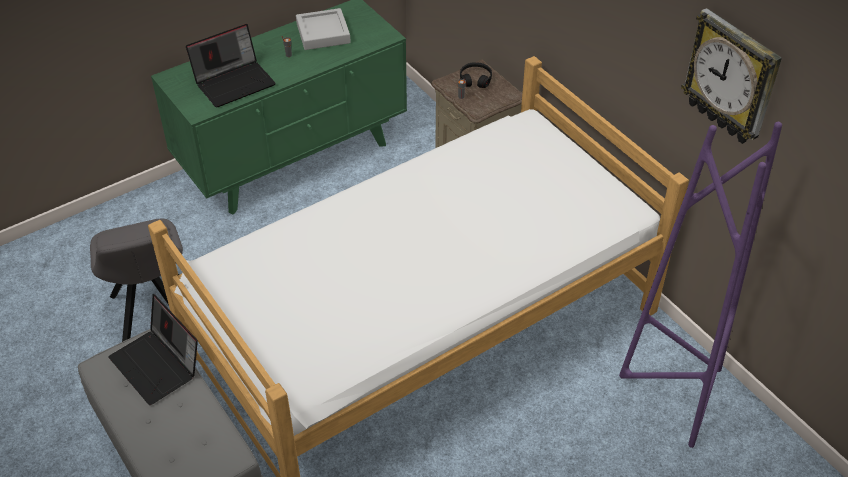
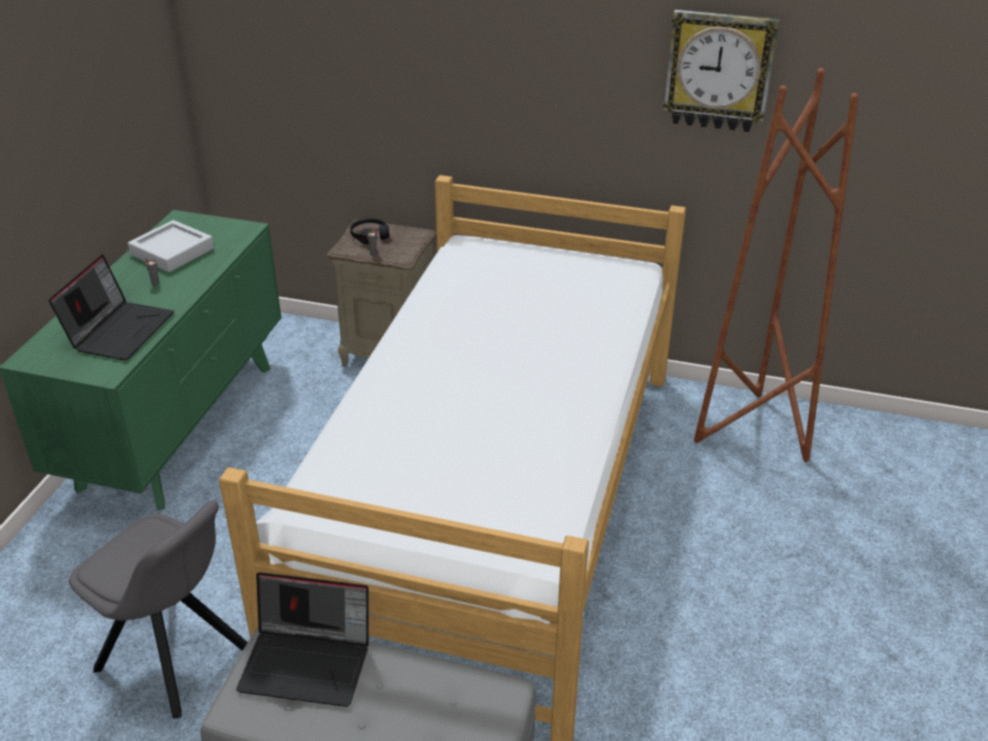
camera: 40 degrees left, 10 degrees down
purple clothes rack [619,122,782,448] -> brown clothes rack [694,68,859,462]

